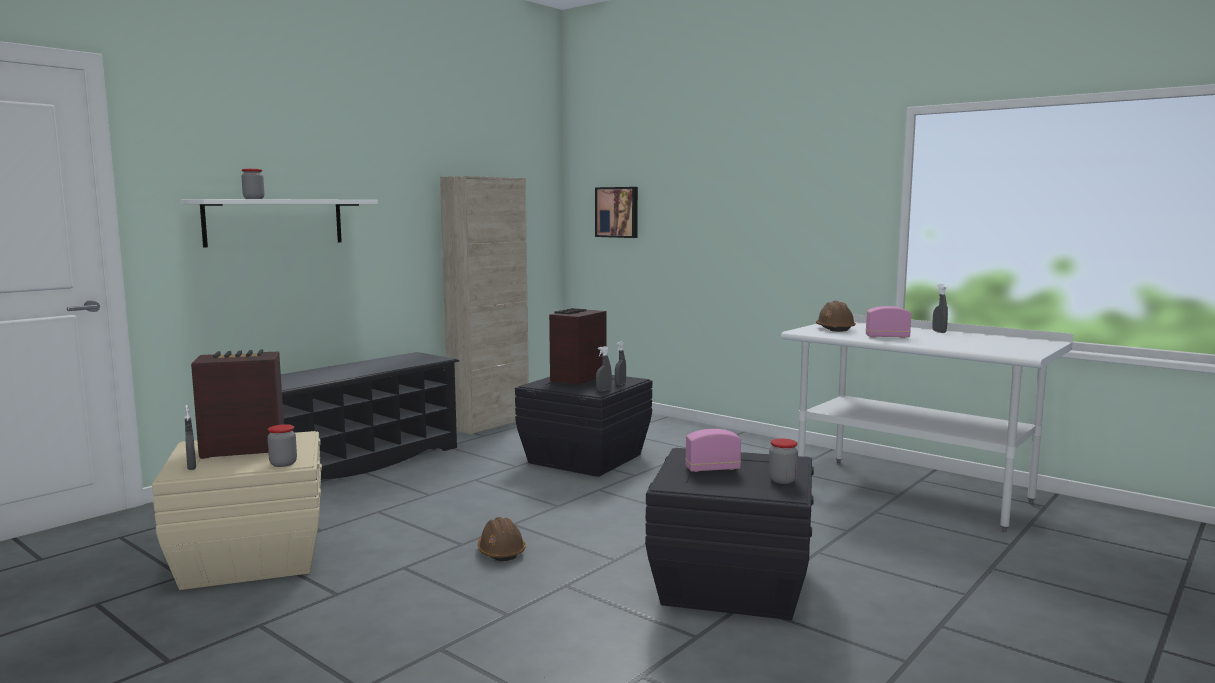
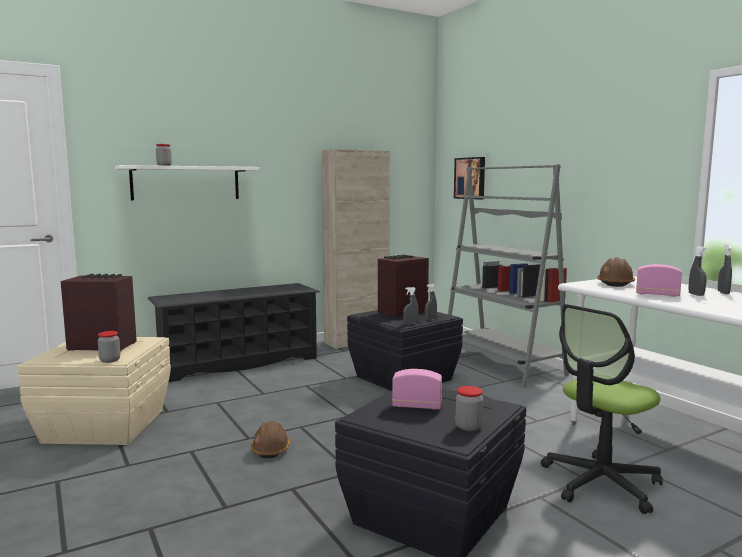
camera: 20 degrees right, 0 degrees up
grey spray bottle [185,405,196,470] -> grey spray bottle moved to [688,246,707,296]
none -> grey bookcase [448,164,569,387]
none -> office chair [541,304,663,514]

